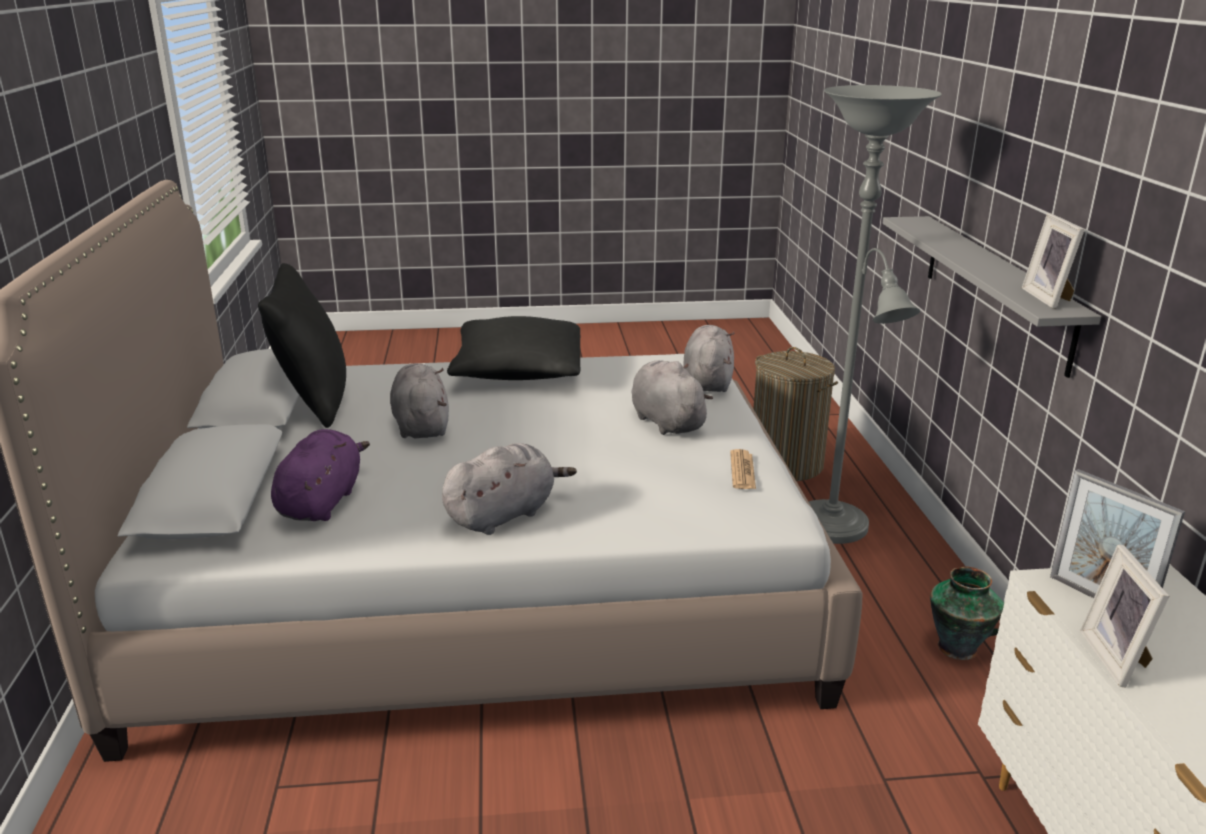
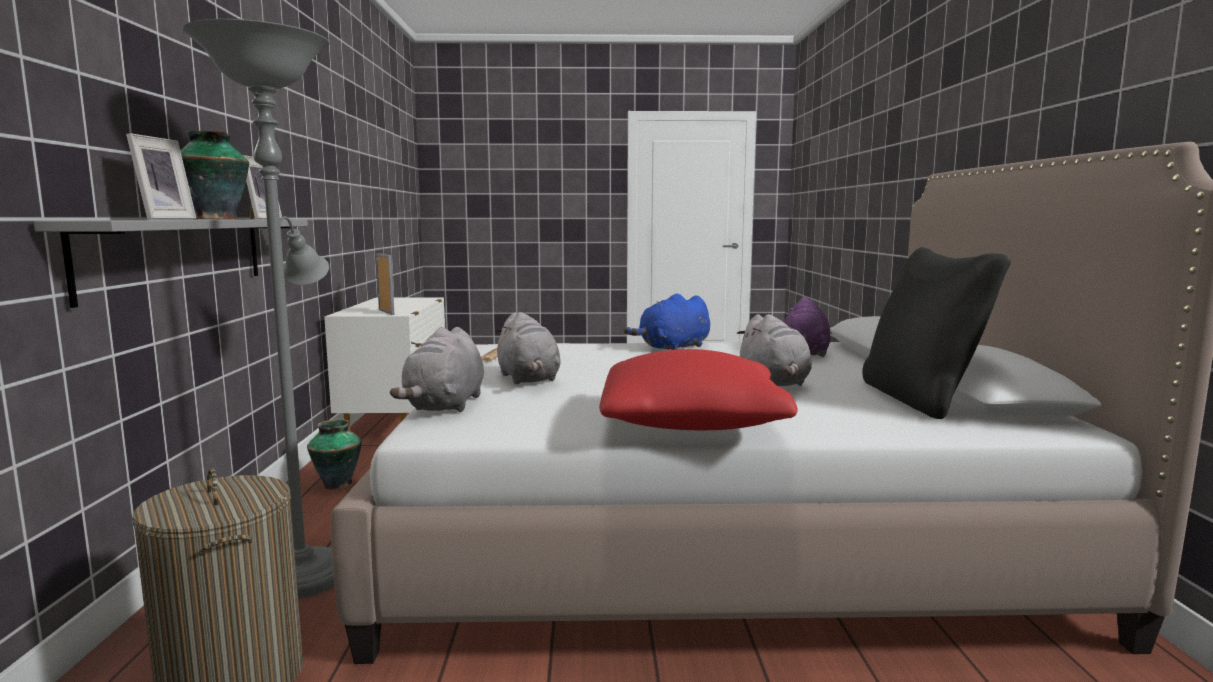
camera: 175 degrees left, 15 degrees down
grey plush toy [442,443,577,535] -> blue plush toy [624,293,710,350]
black pillow [447,316,581,380] -> red pillow [599,349,798,430]
picture frame [1080,545,1170,688] -> picture frame moved to [126,133,196,220]
none -> vase [180,131,249,219]

